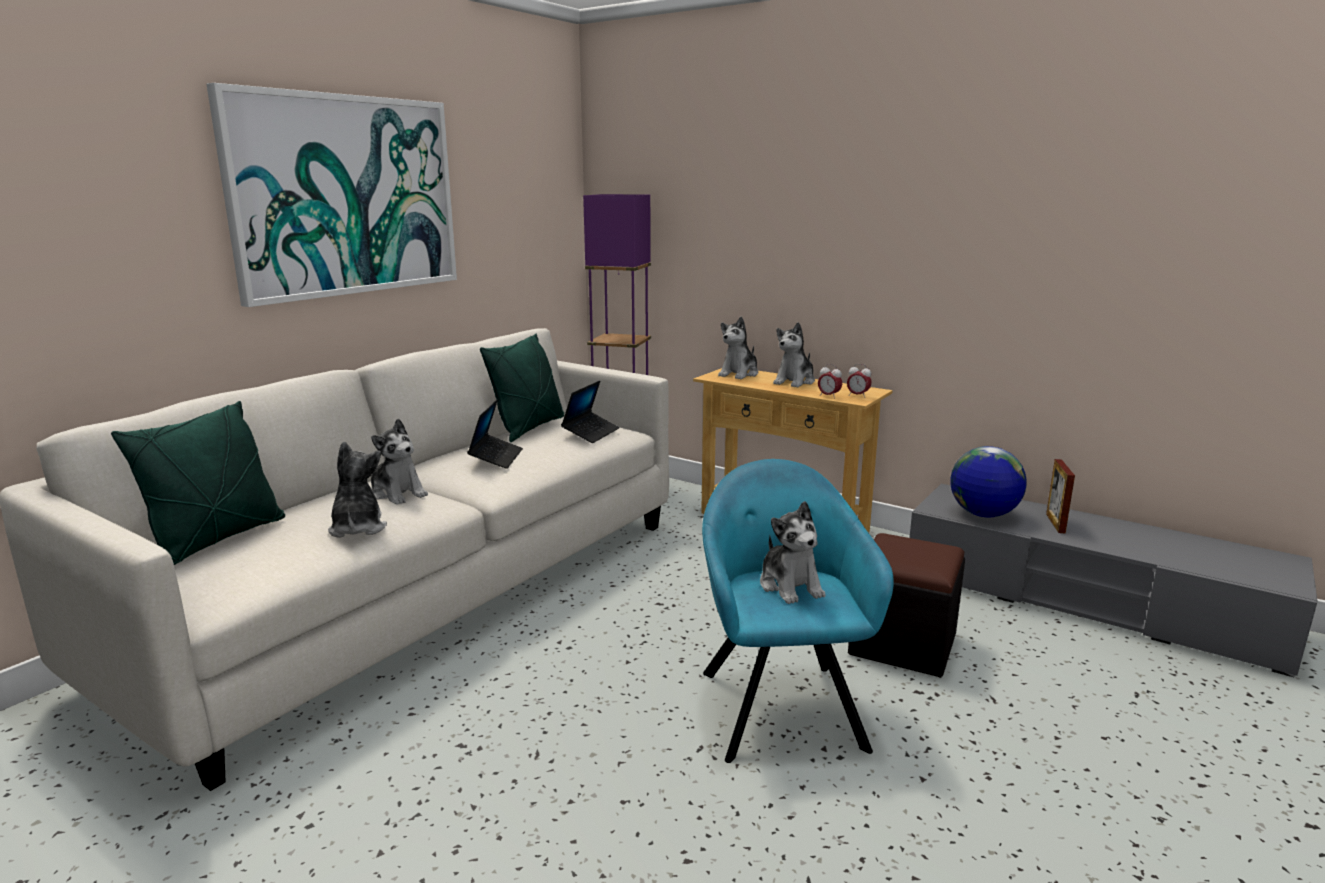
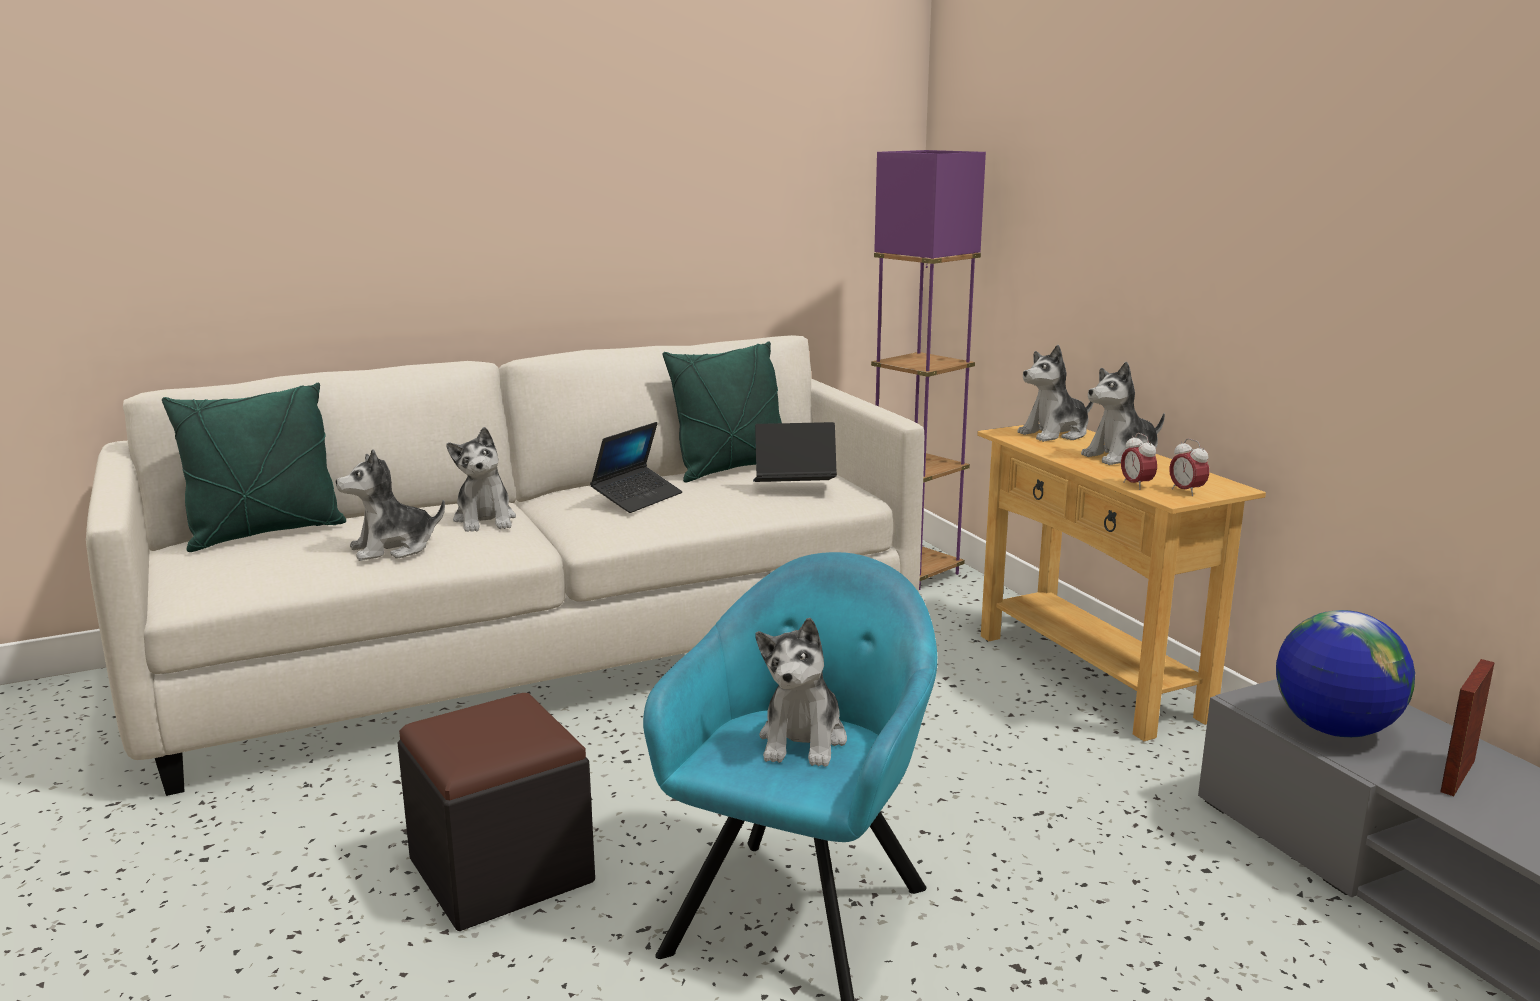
camera: 30 degrees right, 0 degrees up
picture [206,83,457,307] -> none
plush toy [328,442,387,538] -> plush toy turned 135 degrees counterclockwise [336,449,445,561]
laptop [561,381,619,443] -> laptop turned 150 degrees counterclockwise [753,422,837,482]
black ottoman [848,533,965,677] -> black ottoman moved to [398,693,595,931]

